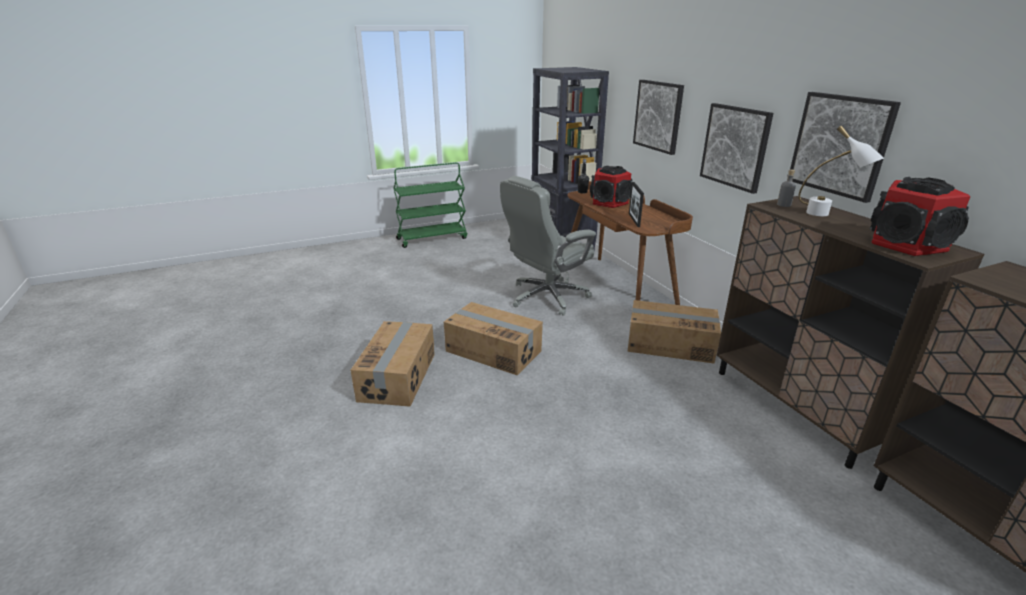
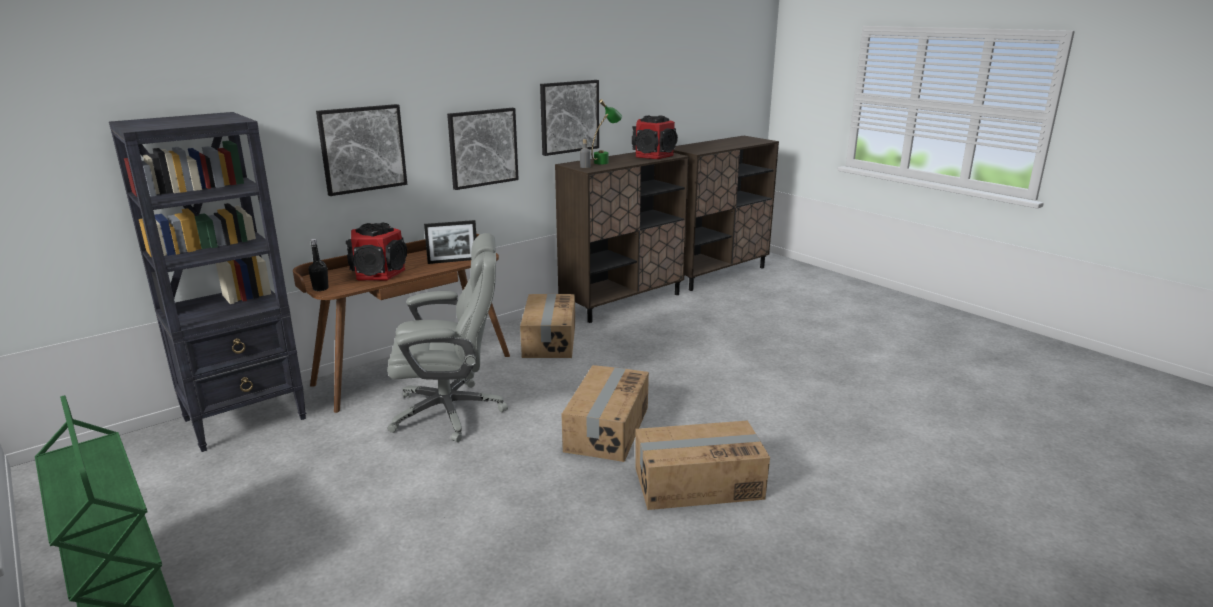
camera: 105 degrees left, 5 degrees down
grey office chair [500,176,596,316] -> grey office chair turned 45 degrees counterclockwise [387,233,508,442]
white table lamp [798,126,884,216] -> green table lamp [591,99,622,164]

